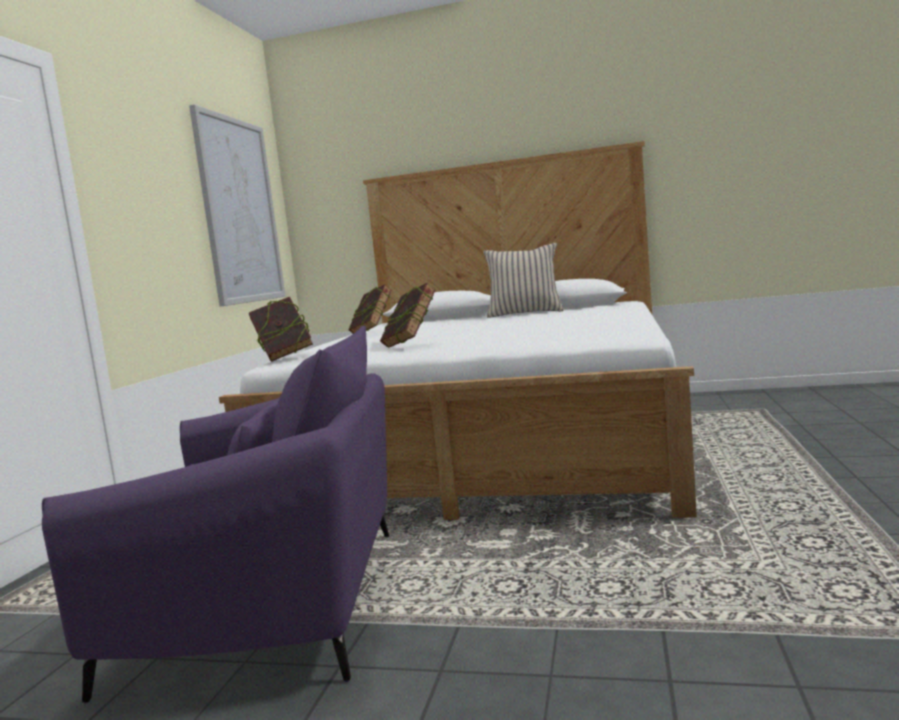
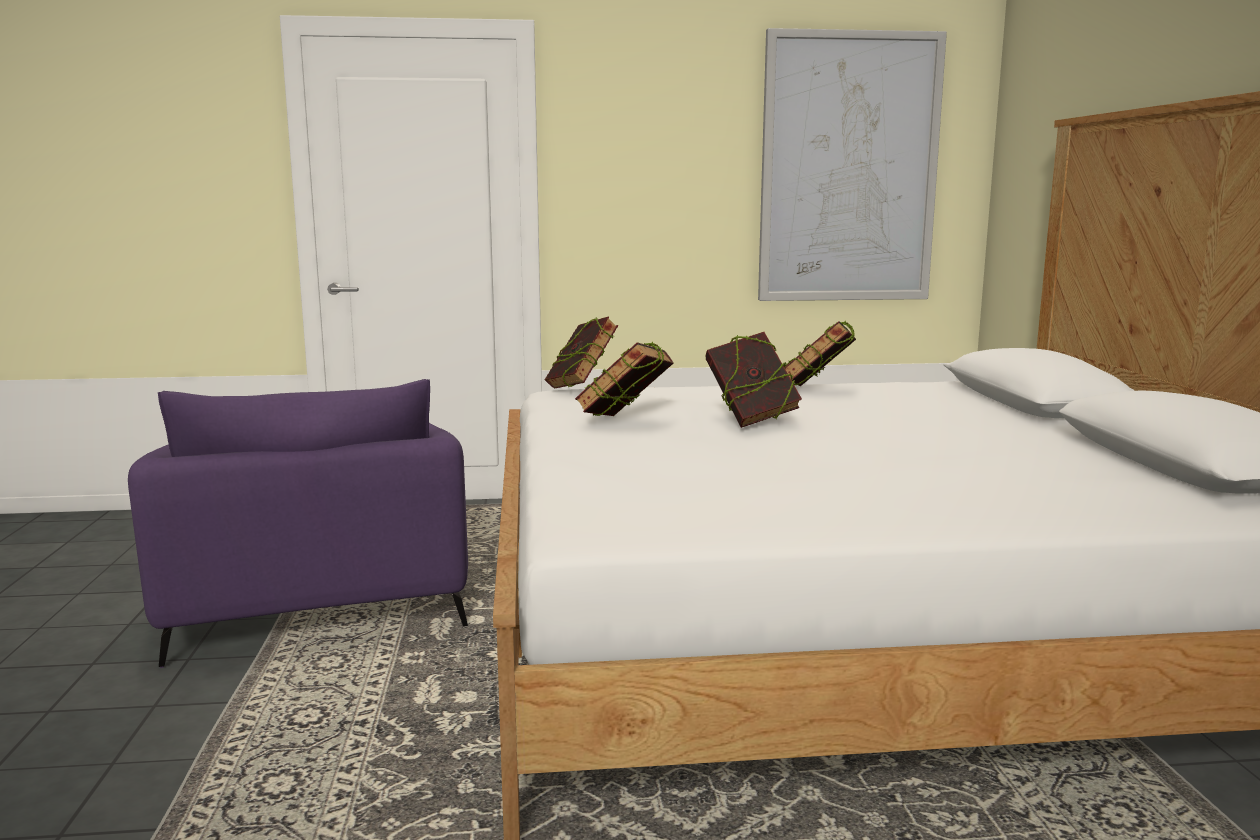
camera: 70 degrees right, 5 degrees up
beige pillow [483,243,564,318] -> none
none -> book [706,332,802,428]

